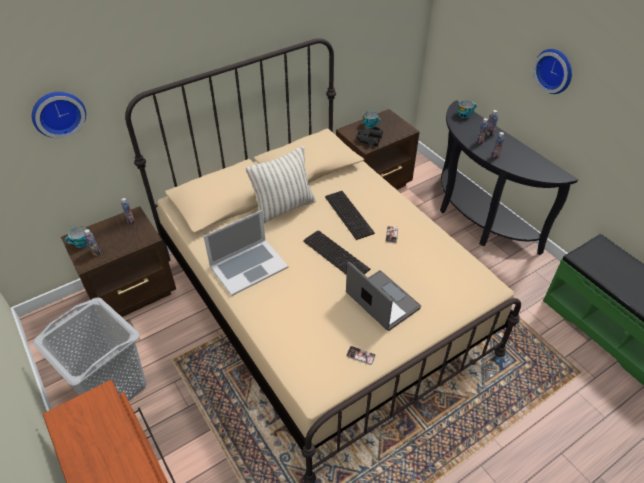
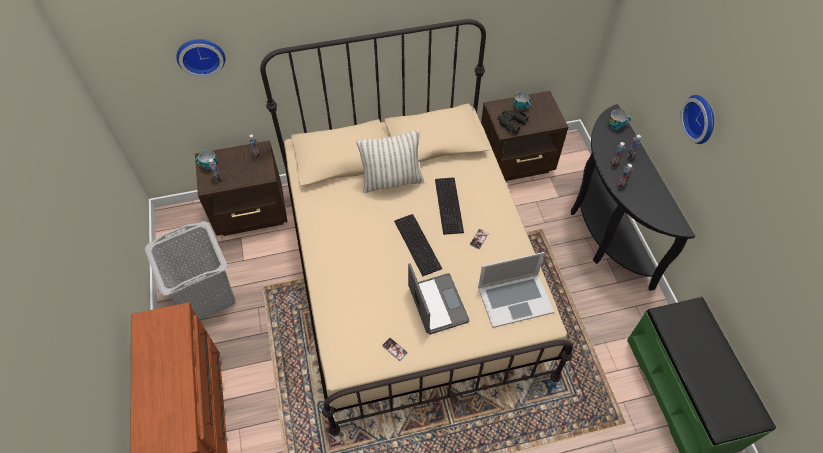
camera: 20 degrees right, 10 degrees up
laptop [203,210,288,296] -> laptop moved to [478,252,554,328]

